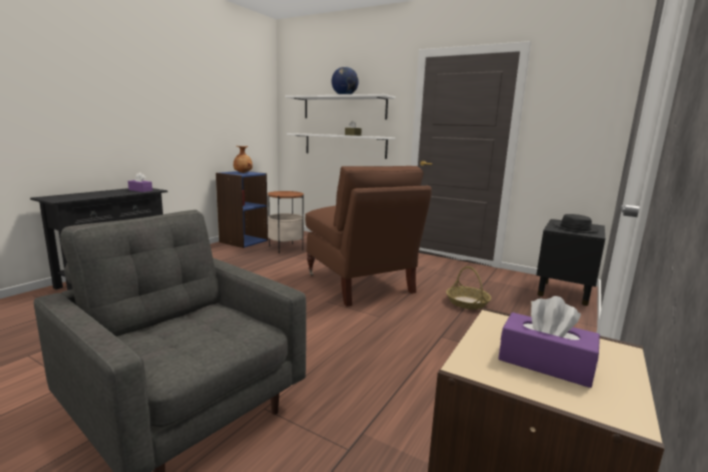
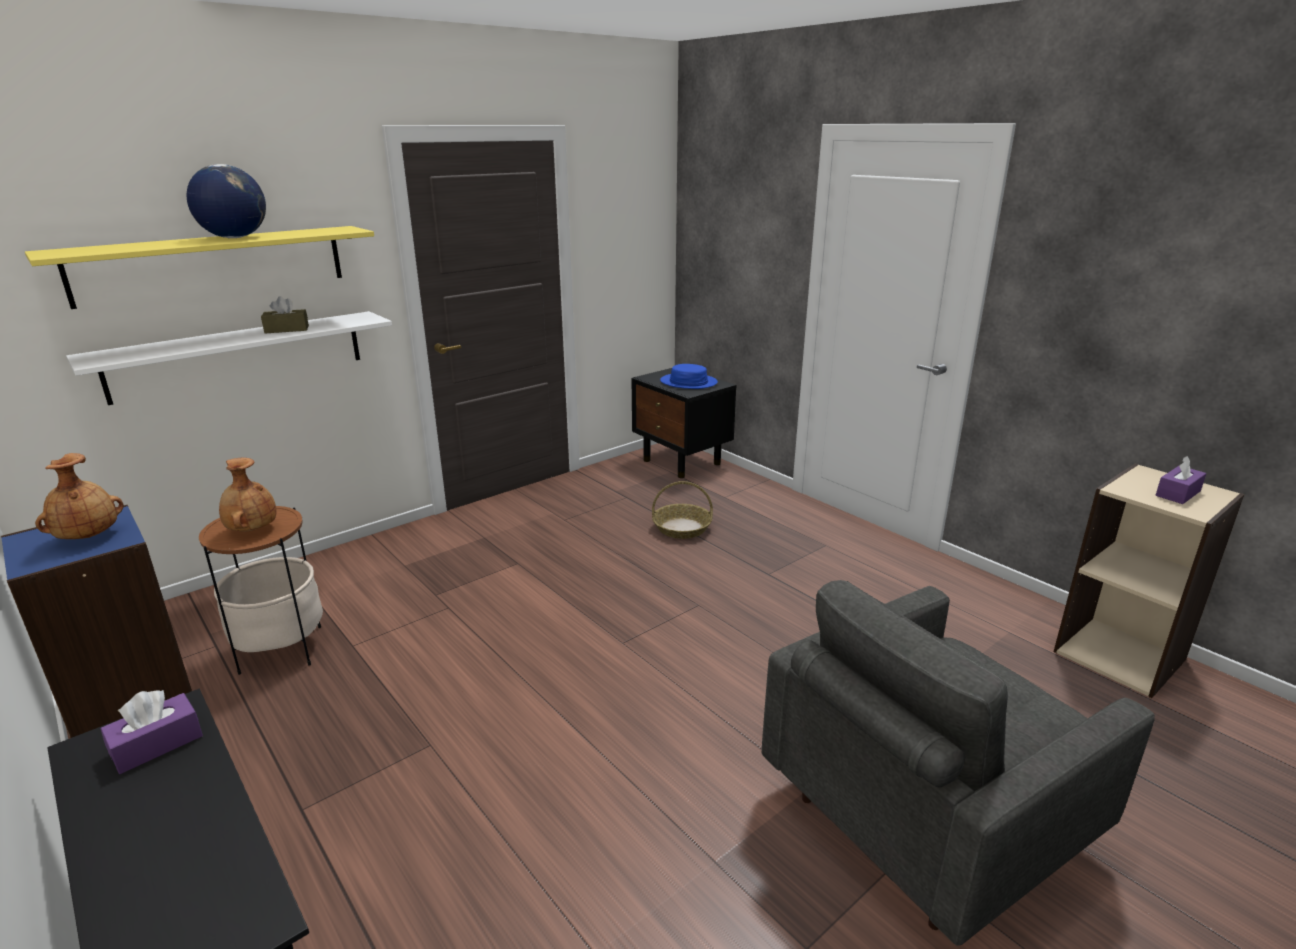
camera: 70 degrees left, 10 degrees up
white shelf [285,94,396,120] -> yellow shelf [25,226,374,309]
brown armchair [305,166,432,307] -> none
black hat [553,214,599,233] -> blue hat [660,364,718,389]
none -> brown vase [219,457,276,532]

